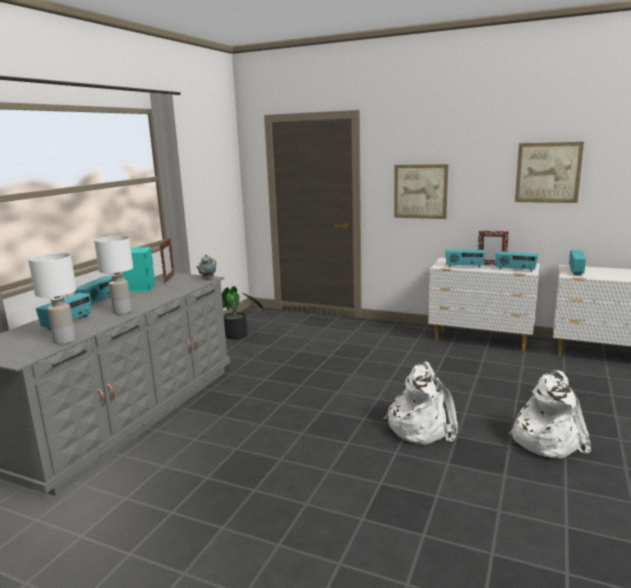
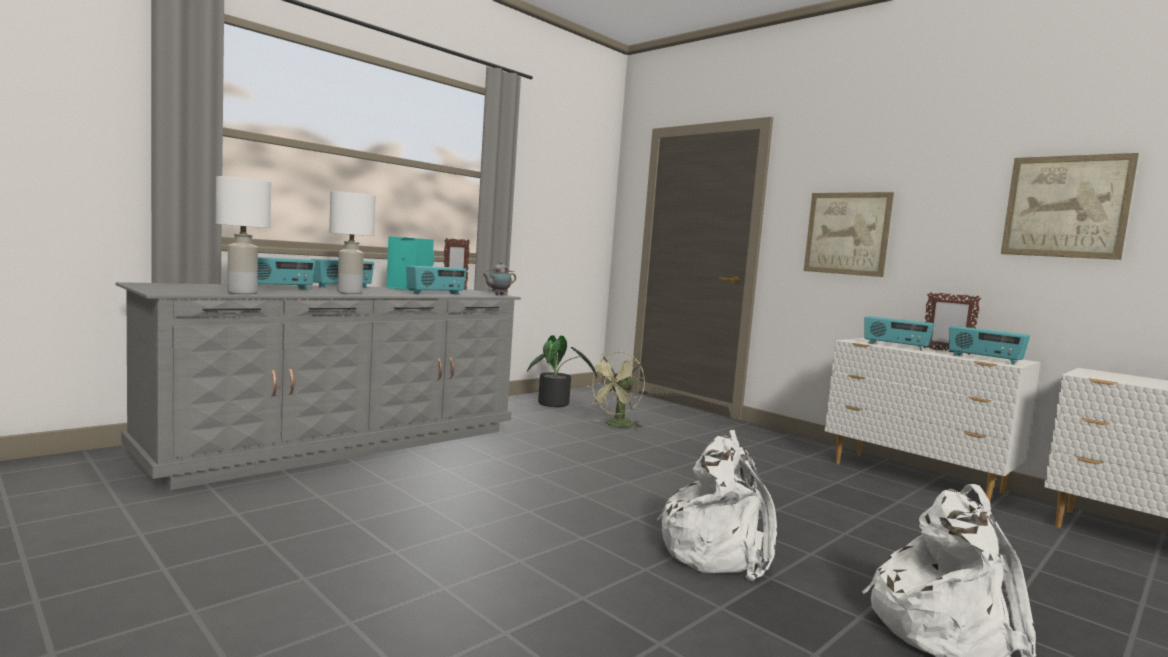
camera: 20 degrees right, 10 degrees down
radio [569,250,586,276] -> radio moved to [406,266,466,295]
none -> green fan [586,351,645,430]

